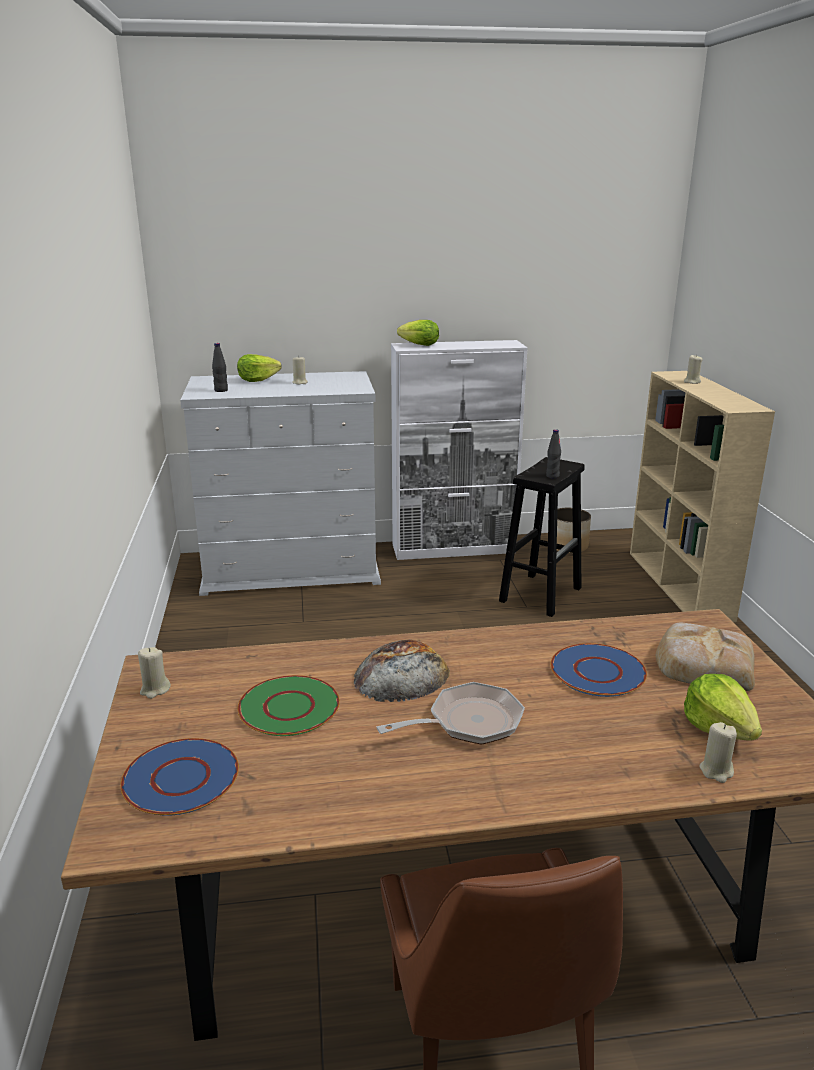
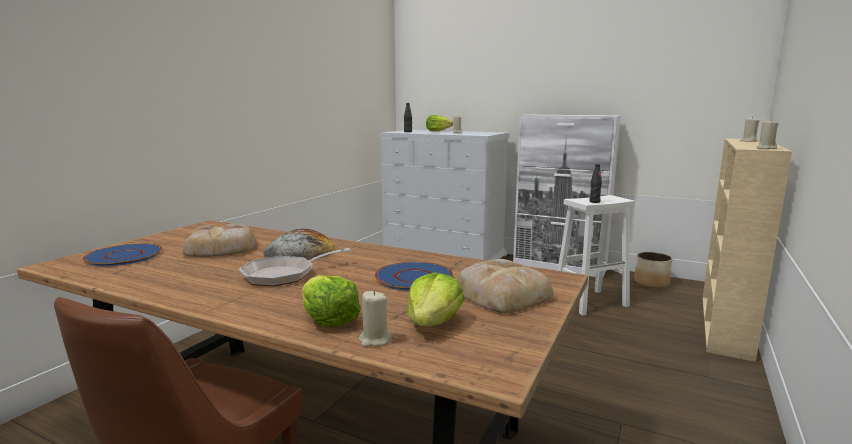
camera: 35 degrees right, 10 degrees down
beige candle [138,647,171,699] -> beige candle moved to [757,121,778,149]
green plate [238,675,340,736] -> bread [183,224,257,257]
frying pan [376,682,525,745] -> frying pan turned 135 degrees clockwise [239,248,351,286]
lettuce [397,320,439,346] -> lettuce moved to [302,275,361,327]
black stool [499,457,585,617] -> white stool [558,195,635,316]

